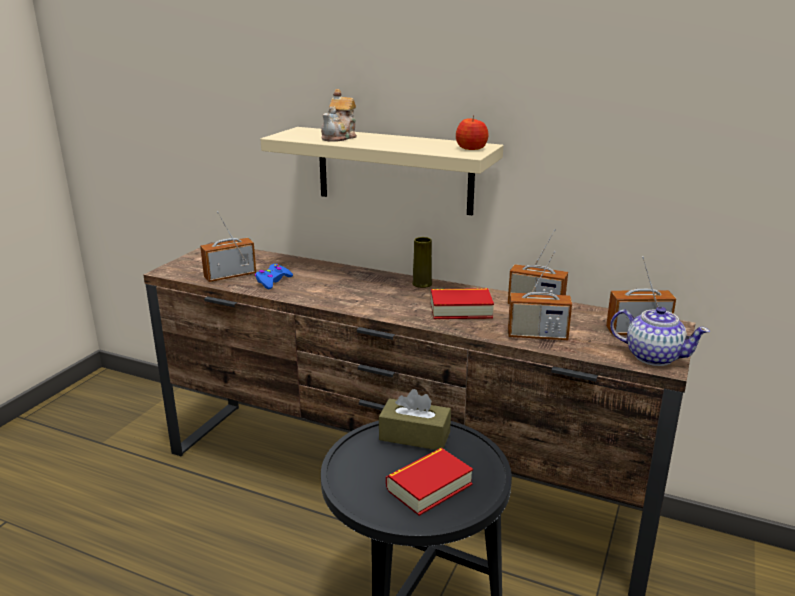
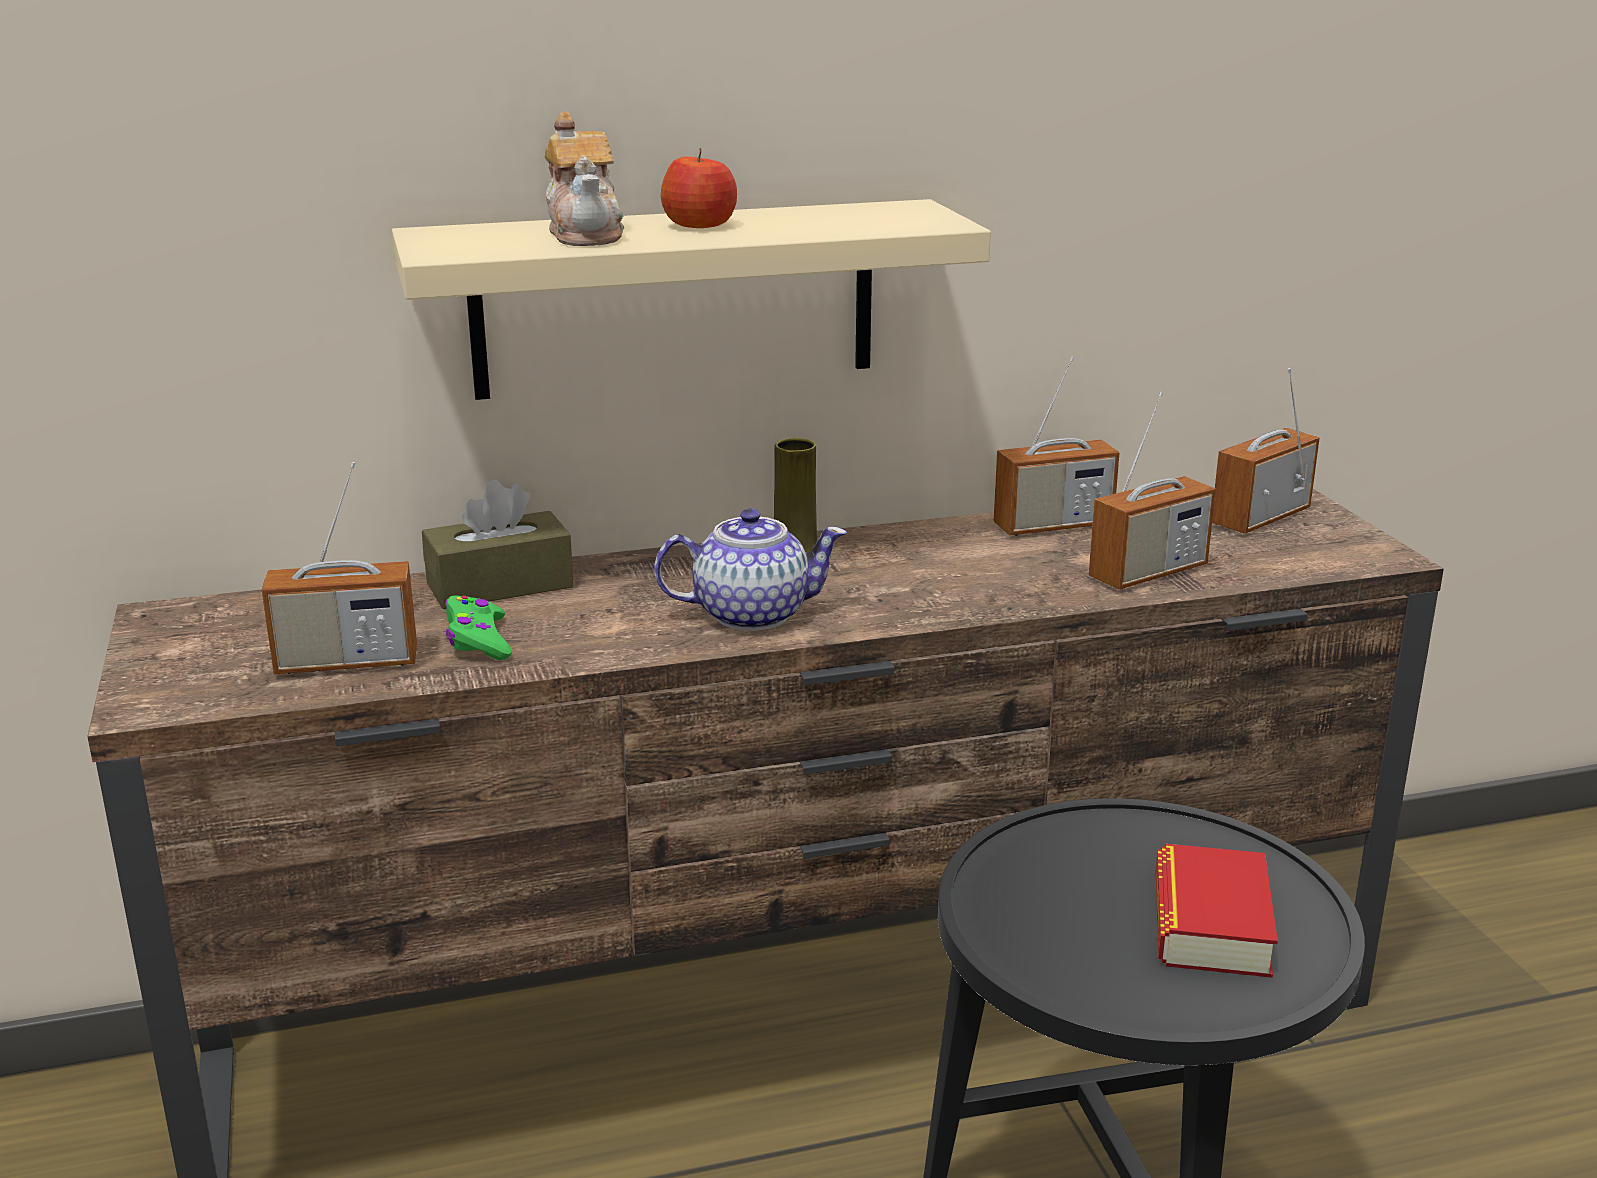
camera: 40 degrees left, 0 degrees up
radio [200,211,256,282] -> radio turned 120 degrees counterclockwise [262,462,417,674]
blue game controller [255,264,293,289] -> green game controller [445,595,512,660]
brown tissue box [379,389,451,450] -> brown tissue box moved to [422,480,574,609]
book [431,288,494,319] -> none
apple [456,115,489,150] -> apple moved to [661,148,737,228]
teapot [610,307,710,366] -> teapot moved to [654,508,847,631]

